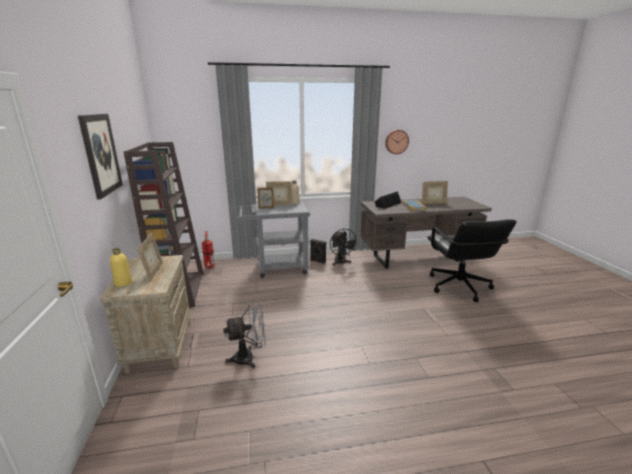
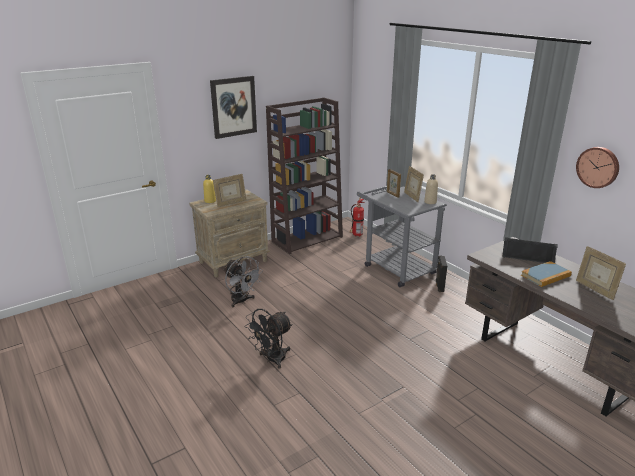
camera: 65 degrees right, 5 degrees up
black fan [330,229,358,265] -> black fan moved to [245,309,293,369]
black office chair [427,219,517,302] -> none

